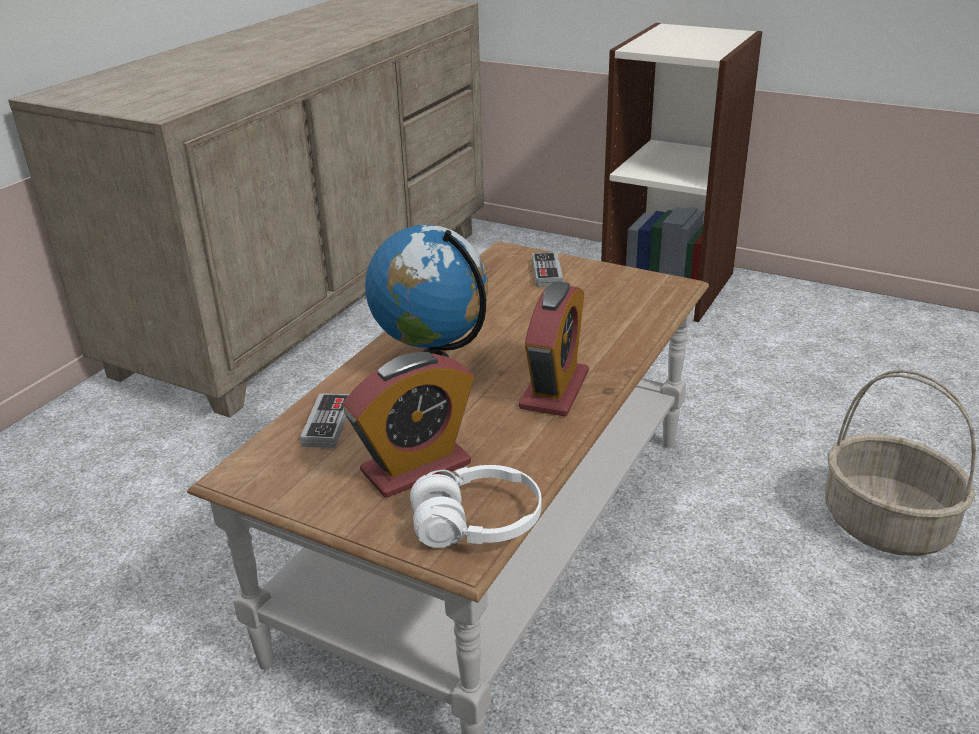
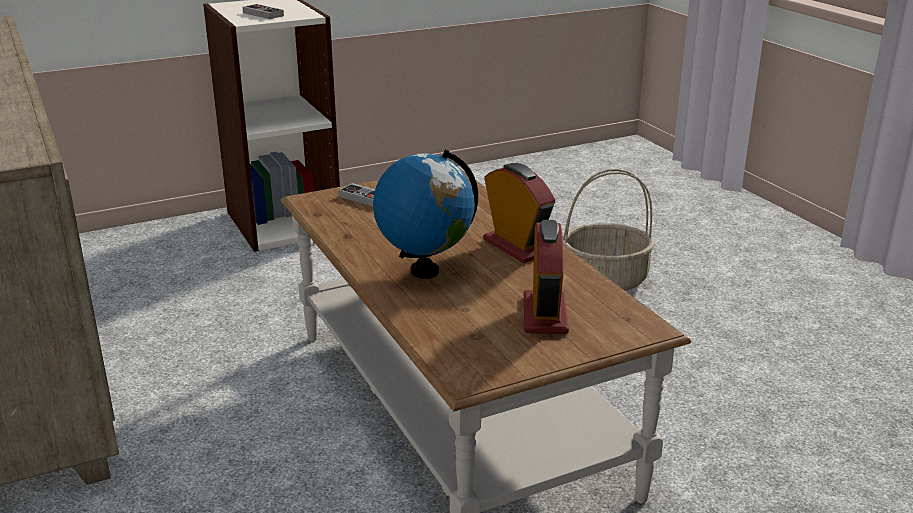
camera: 55 degrees left, 5 degrees down
game controller [300,393,350,448] -> game controller moved to [243,4,284,19]
white headphones [410,465,542,548] -> none

